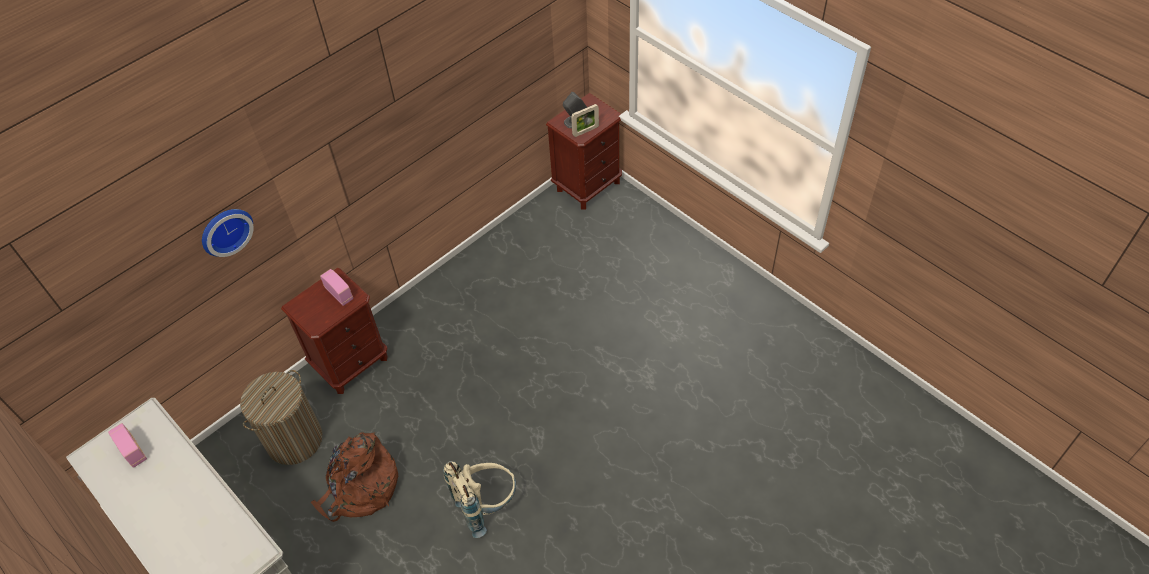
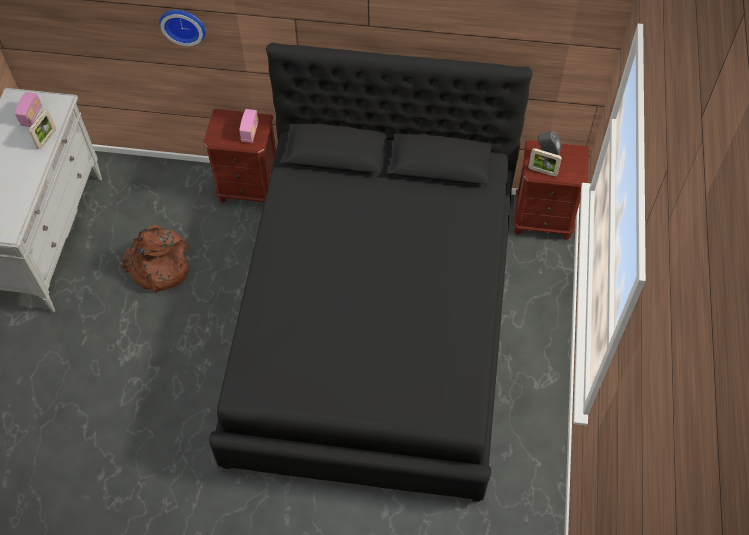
camera: 50 degrees right, 5 degrees up
laundry basket [240,370,322,465] -> none
beige backpack [443,461,516,538] -> none
none -> picture frame [29,109,56,150]
none -> black bed [209,42,532,502]

